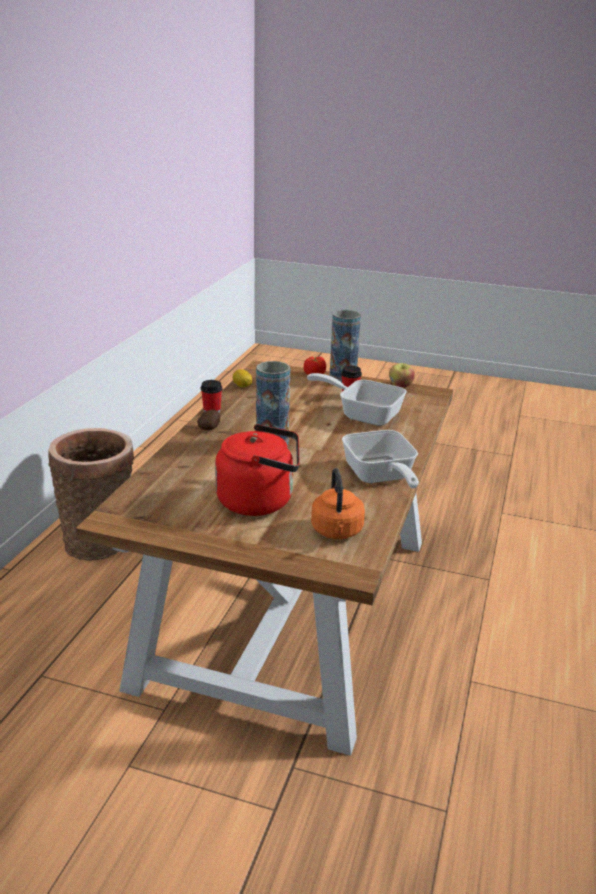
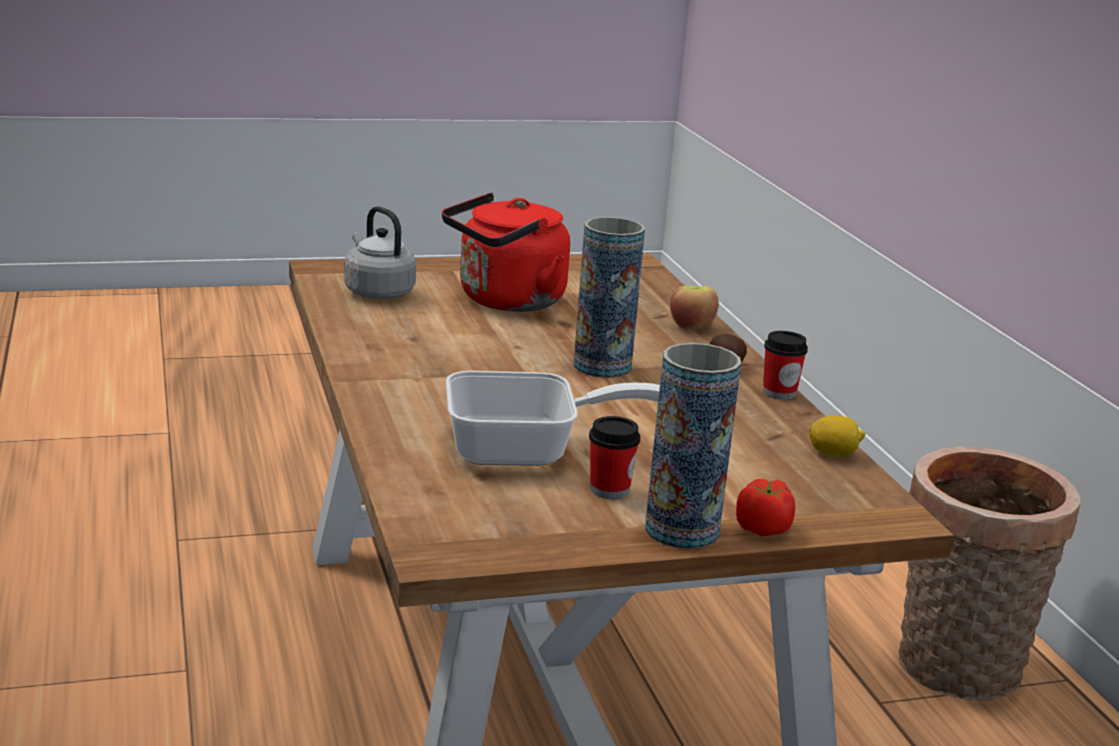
camera: 145 degrees right, 5 degrees down
orange kettle [311,468,365,539] -> grey kettle [344,206,416,299]
frying pan [342,430,419,488] -> none
apple [389,363,415,387] -> apple moved to [670,286,719,330]

